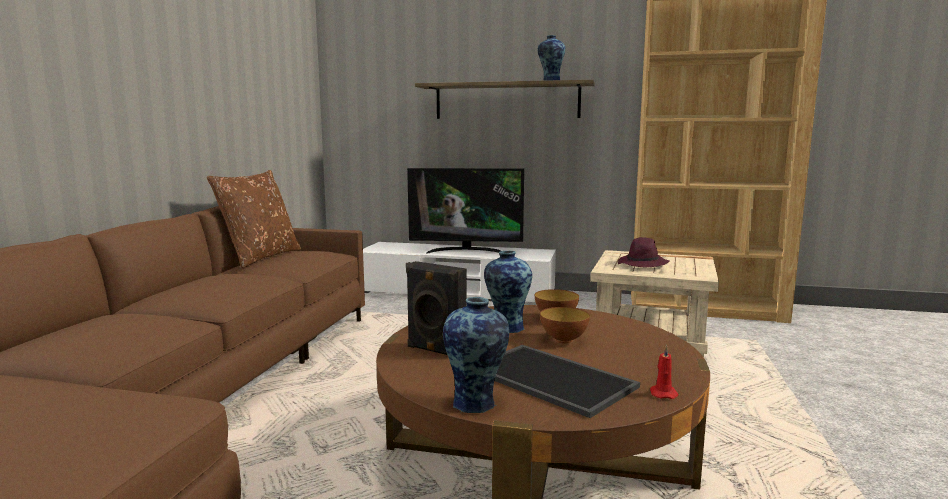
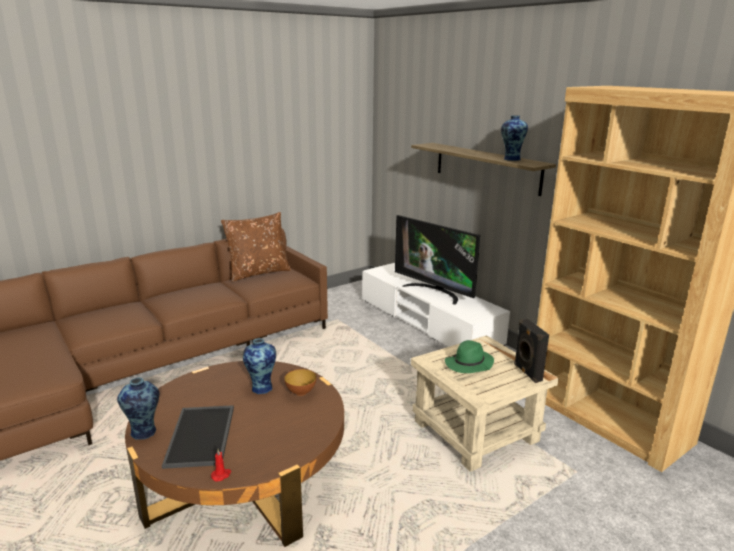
camera: 40 degrees right, 10 degrees up
black speaker [406,261,467,355] -> black speaker moved to [514,319,549,383]
bowl [540,307,590,344] -> none
purple hat [618,237,670,267] -> green hat [445,340,494,373]

